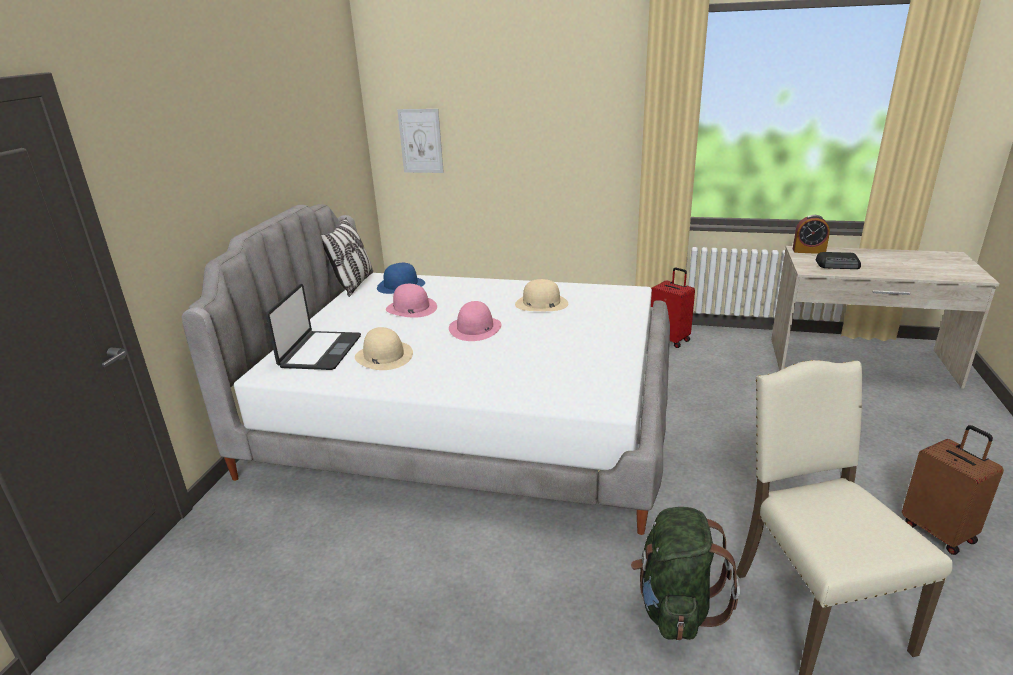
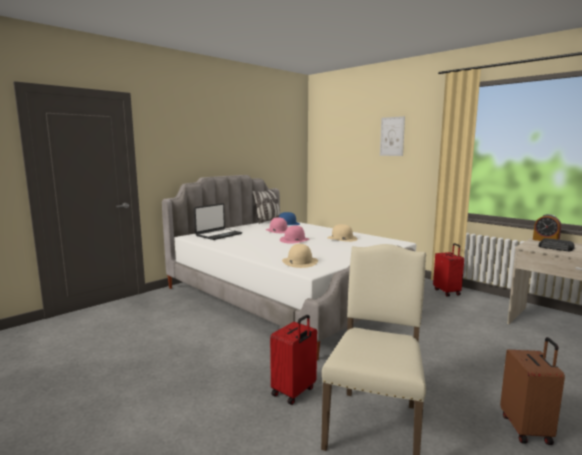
camera: 30 degrees right, 15 degrees down
beige hat [355,327,413,370] -> beige hat moved to [282,244,318,268]
picture [397,109,444,173] -> picture moved to [380,116,405,156]
green backpack [631,507,740,641] -> red suitcase [270,315,317,405]

